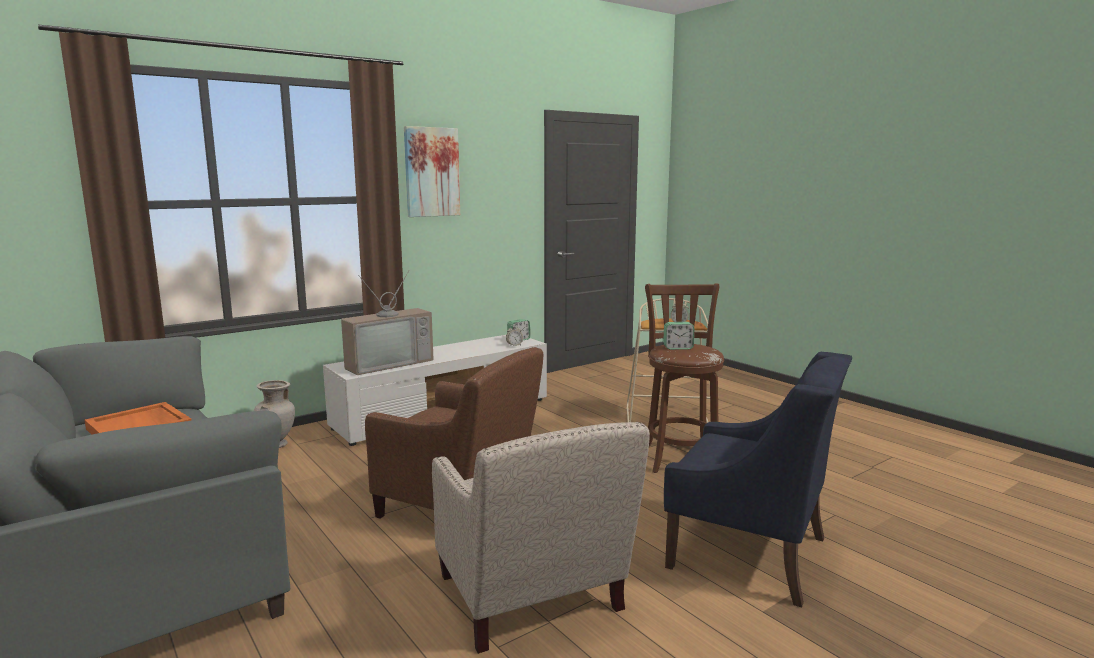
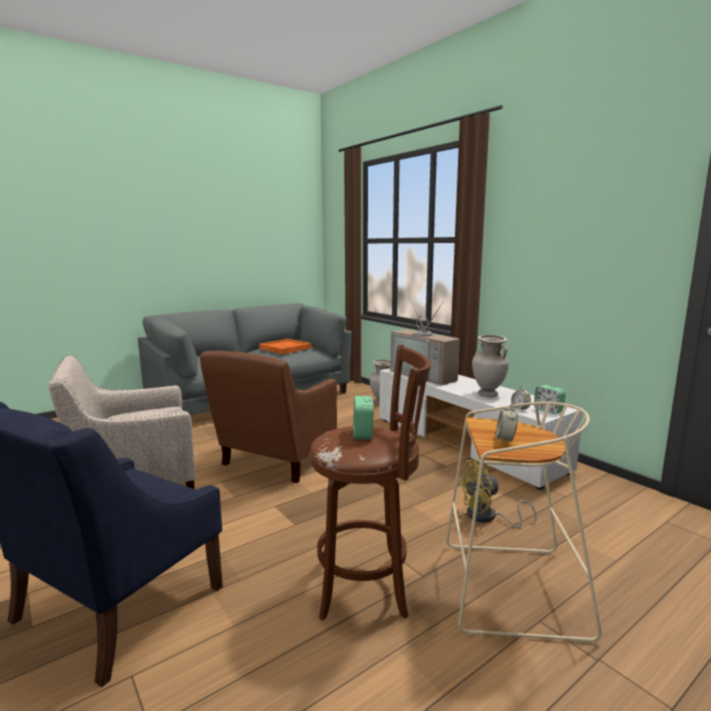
camera: 90 degrees right, 0 degrees up
picture [404,126,460,217] -> none
none -> yellow fan [458,460,536,528]
none -> beige vase [472,335,509,397]

